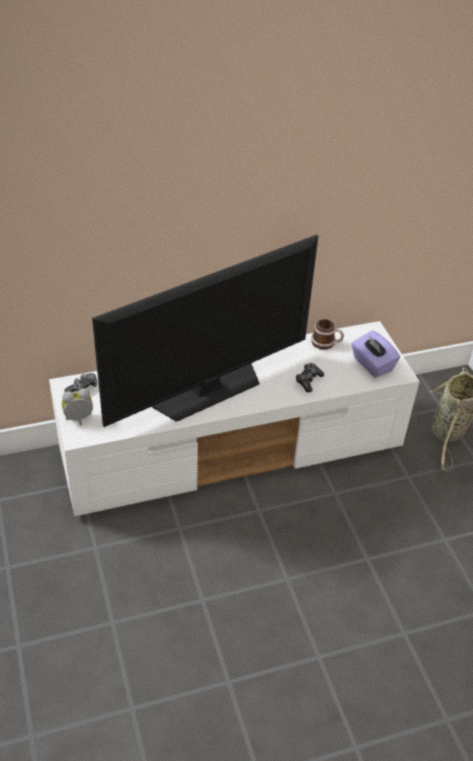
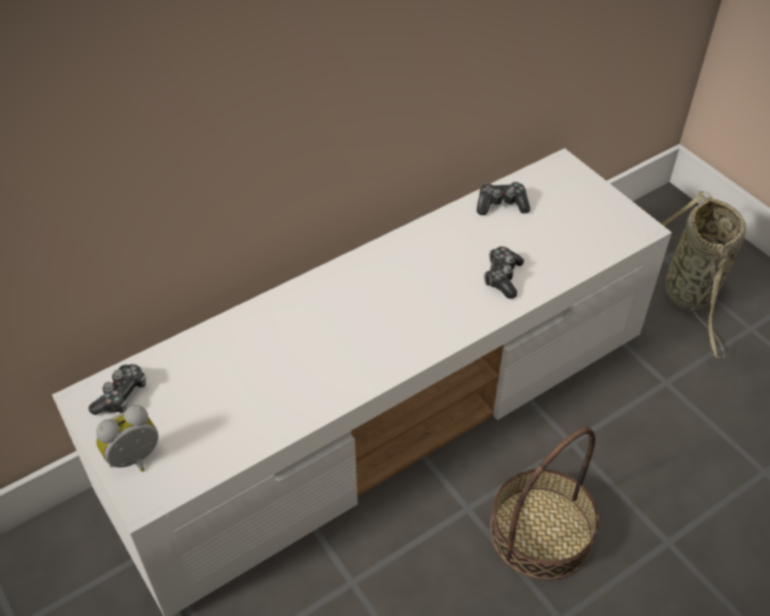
camera: 15 degrees left, 5 degrees up
television [92,235,318,427] -> none
mug [311,319,344,350] -> game controller [477,182,530,215]
purple tissue box [351,331,400,378] -> none
none -> basket [490,427,599,580]

